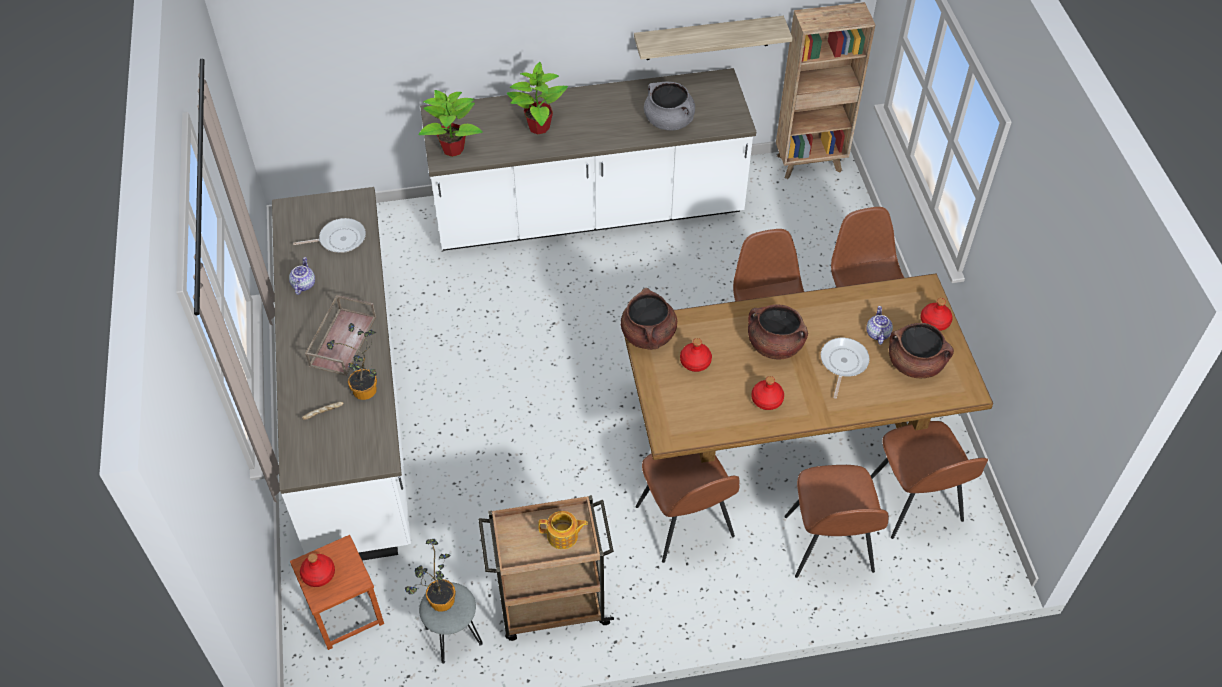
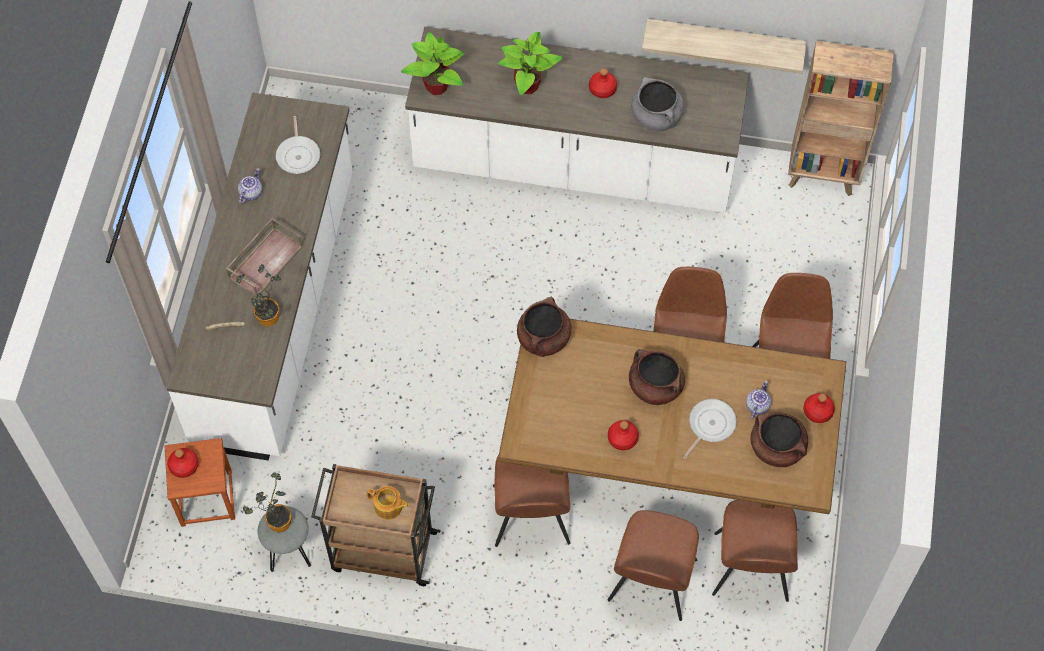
camera: 20 degrees right, 10 degrees up
frying pan [293,218,366,253] -> frying pan turned 75 degrees clockwise [276,116,320,174]
red bottle [680,338,712,372] -> red bottle moved to [589,68,617,98]

